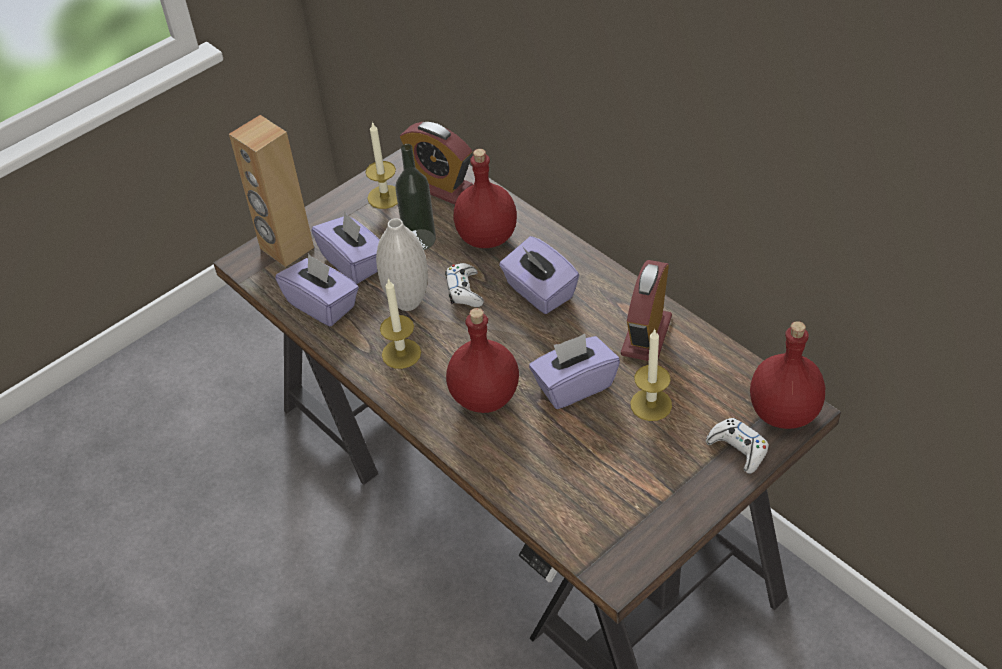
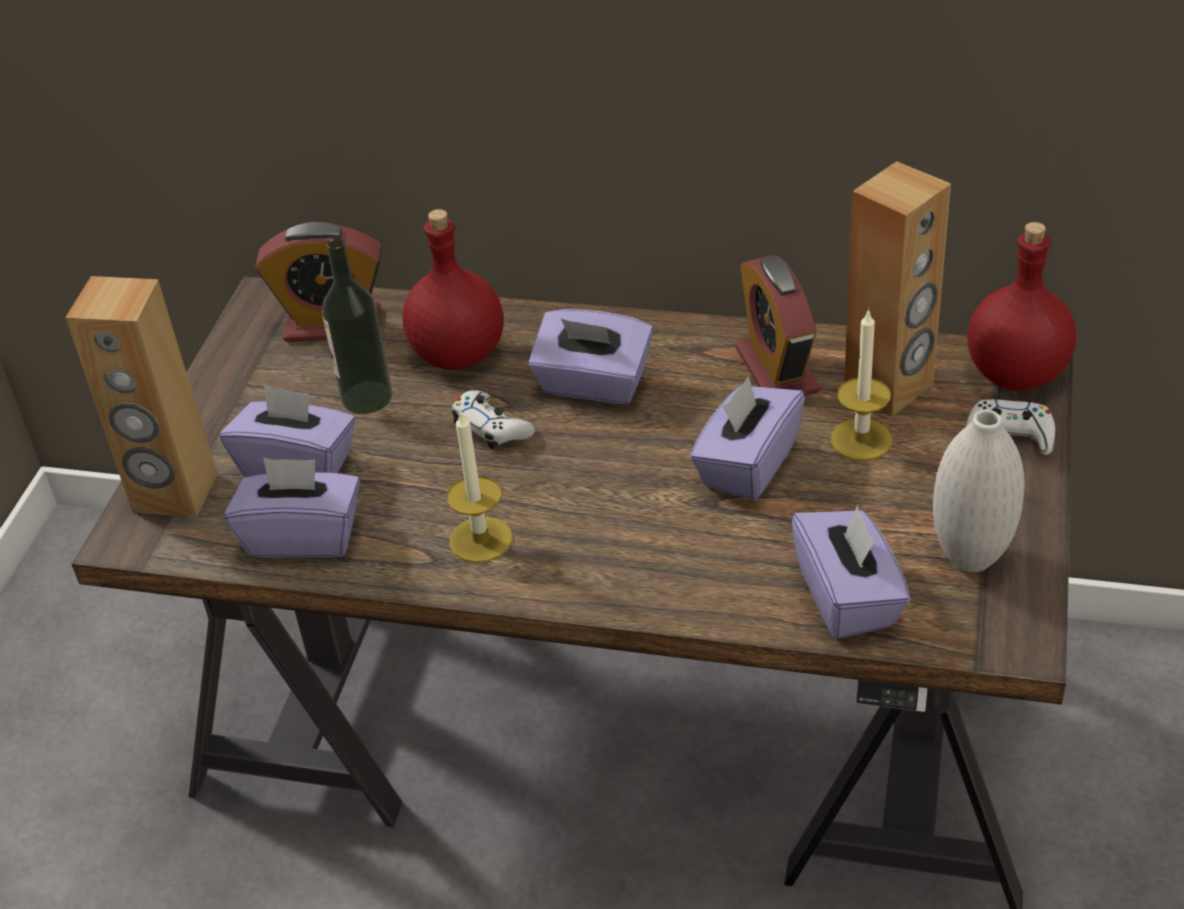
camera: 35 degrees left, 5 degrees down
candle [365,121,398,209] -> none
white vase [376,218,428,311] -> white vase moved to [933,410,1025,572]
red bottle [446,308,519,413] -> none
none -> purple tissue box [791,505,910,639]
none -> brown speaker [844,161,951,417]

